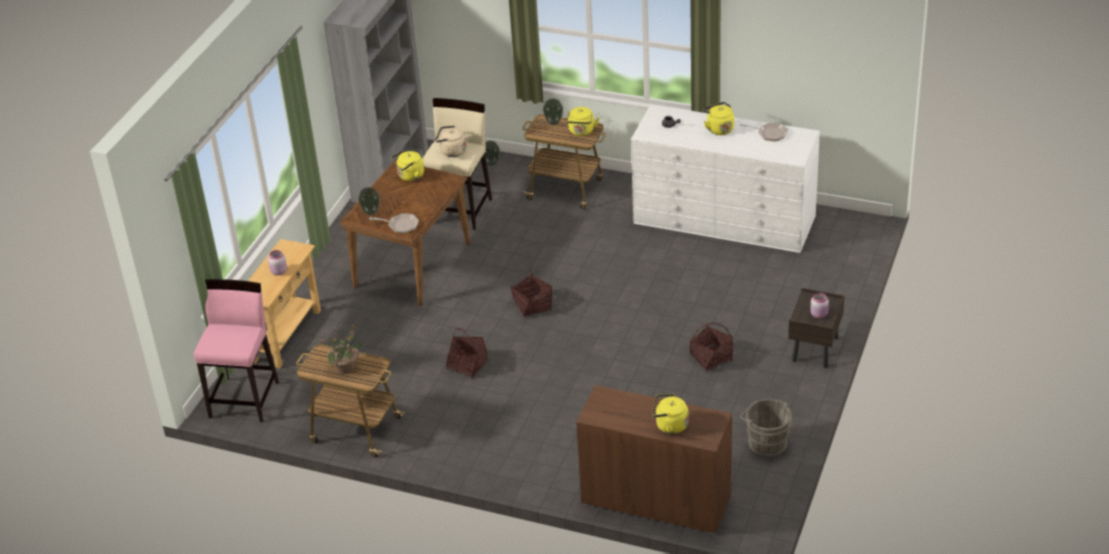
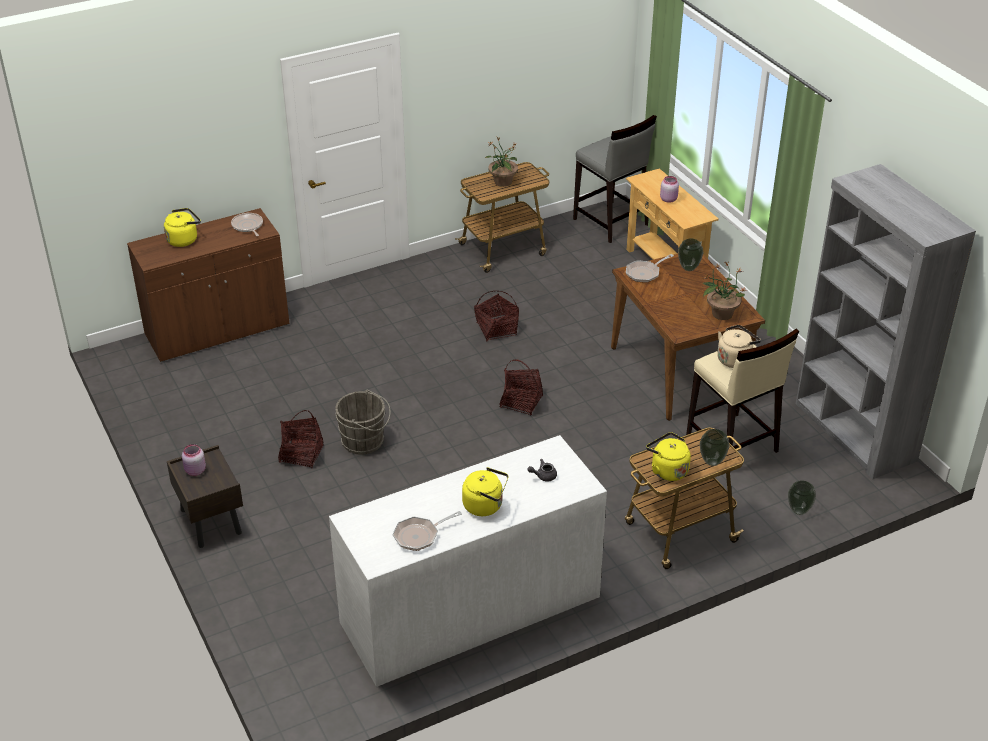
camera: 130 degrees right, 0 degrees up
pink stool [194,279,279,422] -> grey stool [573,115,657,243]
yellow kettle [391,150,424,181] -> potted plant [703,263,748,320]
grey bucket [740,399,792,457] -> grey bucket moved to [335,390,391,455]
none -> frying pan [231,213,263,236]

